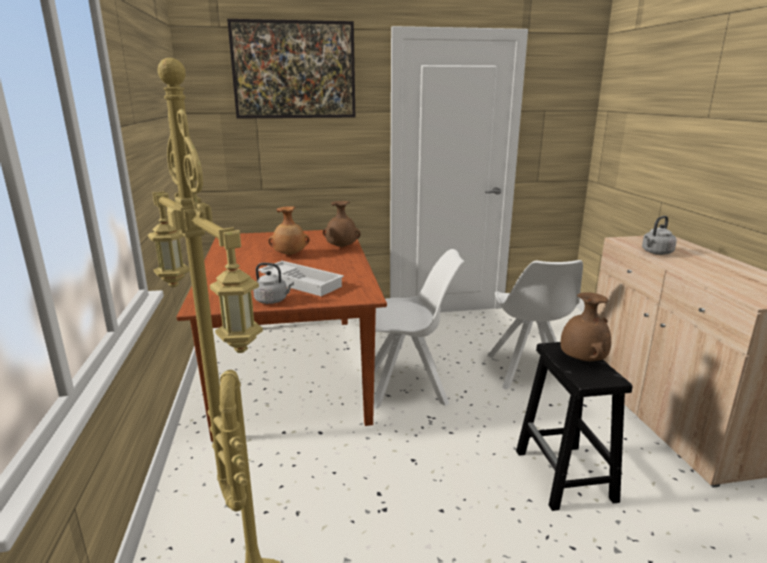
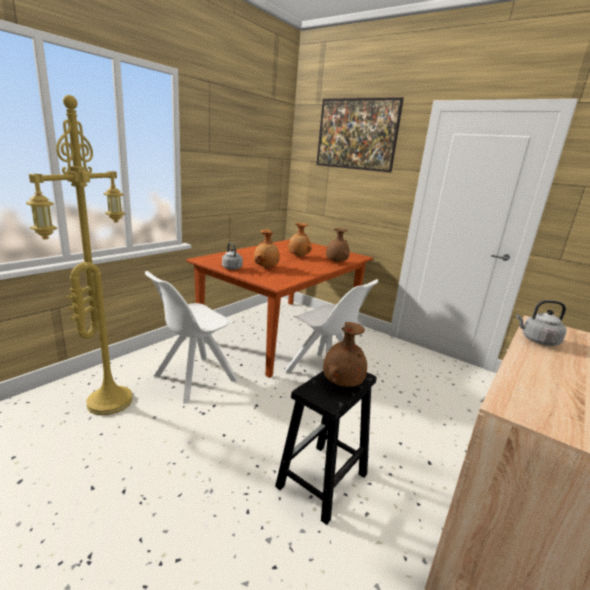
camera: 45 degrees right, 0 degrees up
white tray [258,261,344,296] -> brown vase [254,230,280,268]
white chair [487,260,583,390] -> white chair moved to [145,271,238,403]

